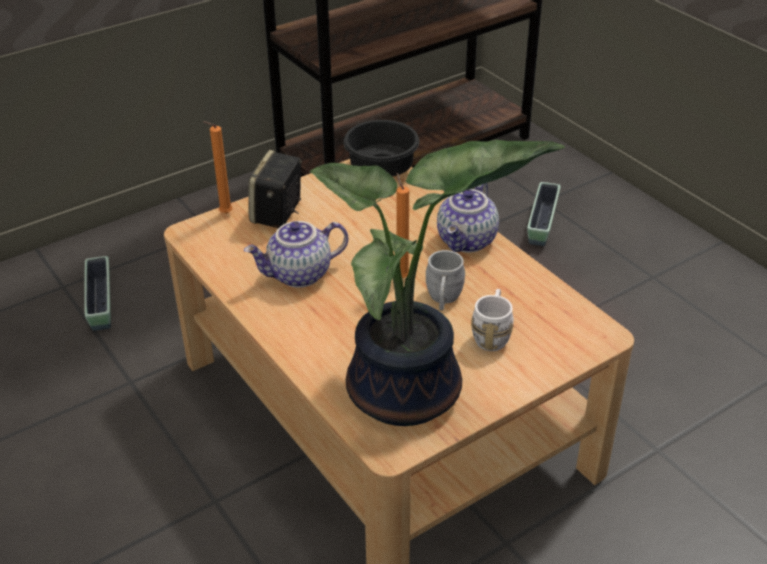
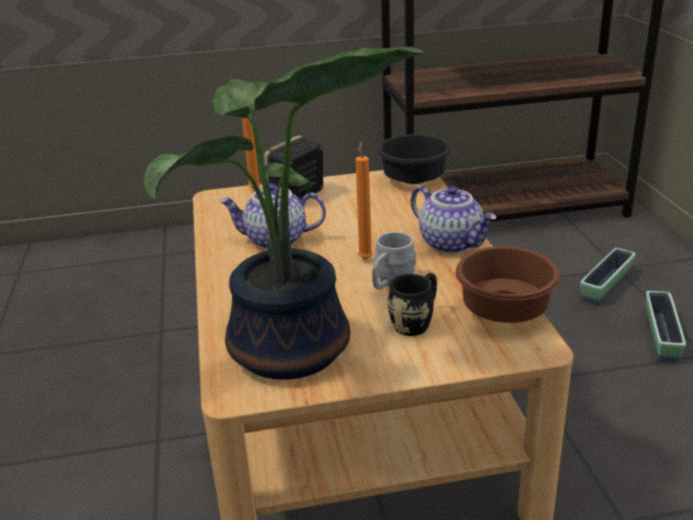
camera: 25 degrees right, 10 degrees down
planter [84,256,111,331] -> planter moved to [646,291,686,362]
teapot [437,183,499,253] -> teapot turned 90 degrees counterclockwise [411,186,496,254]
white mug [471,289,514,351] -> black mug [388,273,437,336]
none -> brown bowl [455,246,560,323]

